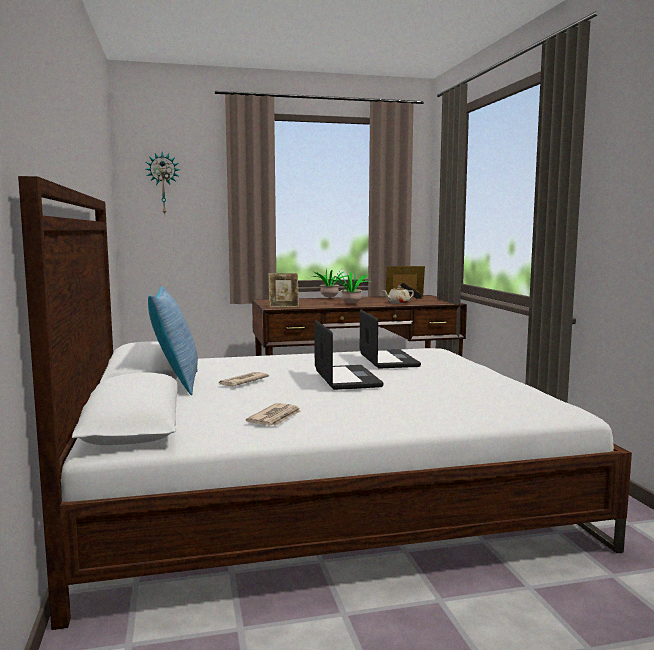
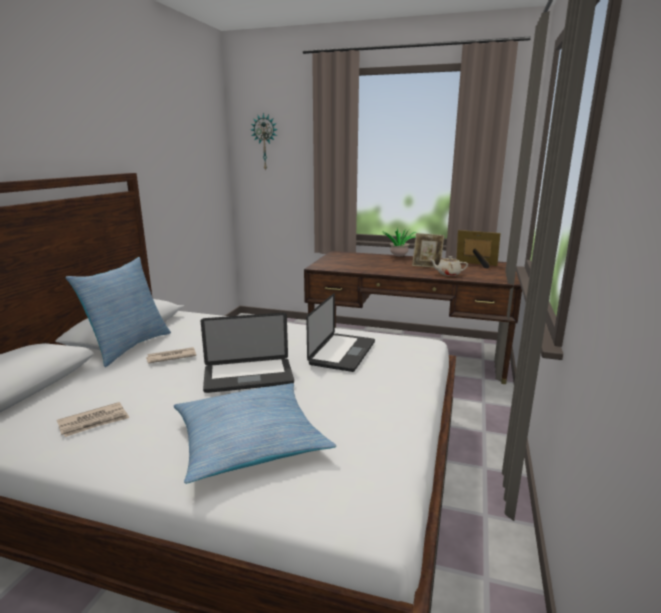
camera: 30 degrees right, 10 degrees up
picture frame [268,273,299,308] -> picture frame moved to [412,233,444,268]
laptop [315,320,383,390] -> laptop turned 60 degrees clockwise [201,313,294,393]
potted plant [327,271,371,304] -> none
none -> pillow [174,383,336,484]

